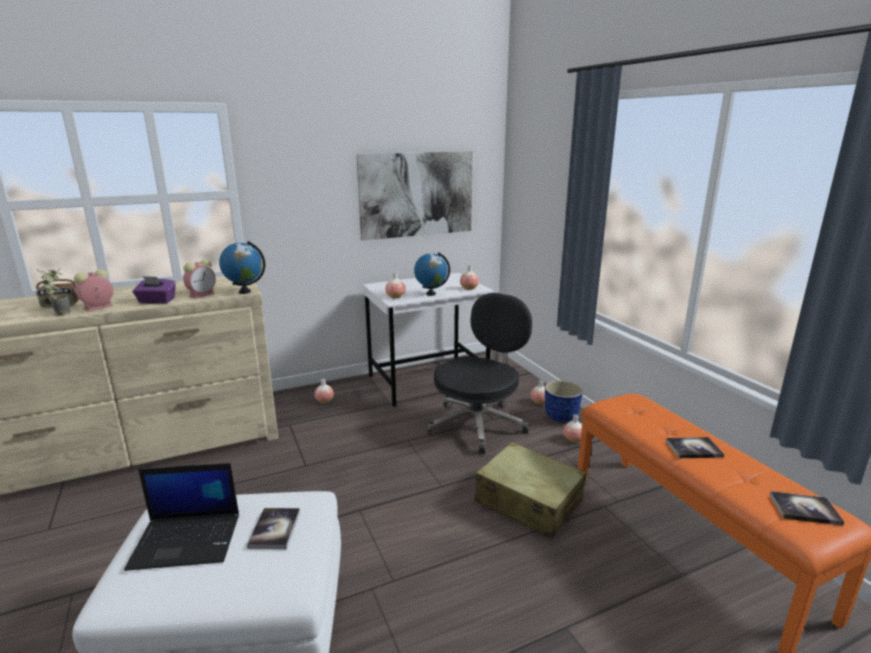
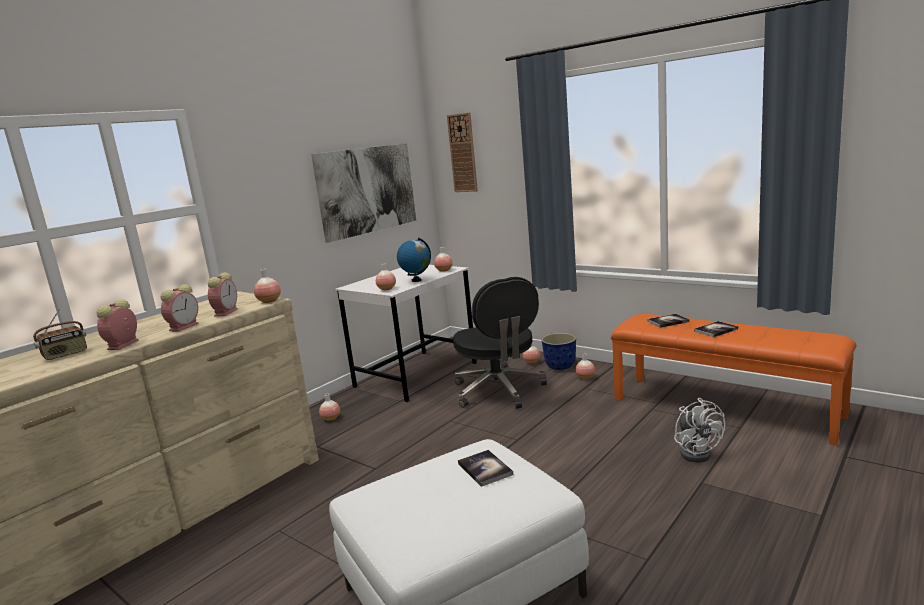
camera: 25 degrees left, 5 degrees down
potted plant [38,269,71,315] -> none
laptop [124,463,239,571] -> none
purple tissue box [132,276,176,304] -> alarm clock [161,284,199,332]
globe [219,241,265,294] -> vase [254,269,281,303]
black office chair [427,293,532,454] -> black office chair turned 150 degrees clockwise [453,277,547,409]
beige suitcase [474,442,587,539] -> none
book [770,491,844,526] -> book moved to [648,314,690,328]
none -> wall clock [447,112,478,192]
none -> white fan [674,398,725,462]

